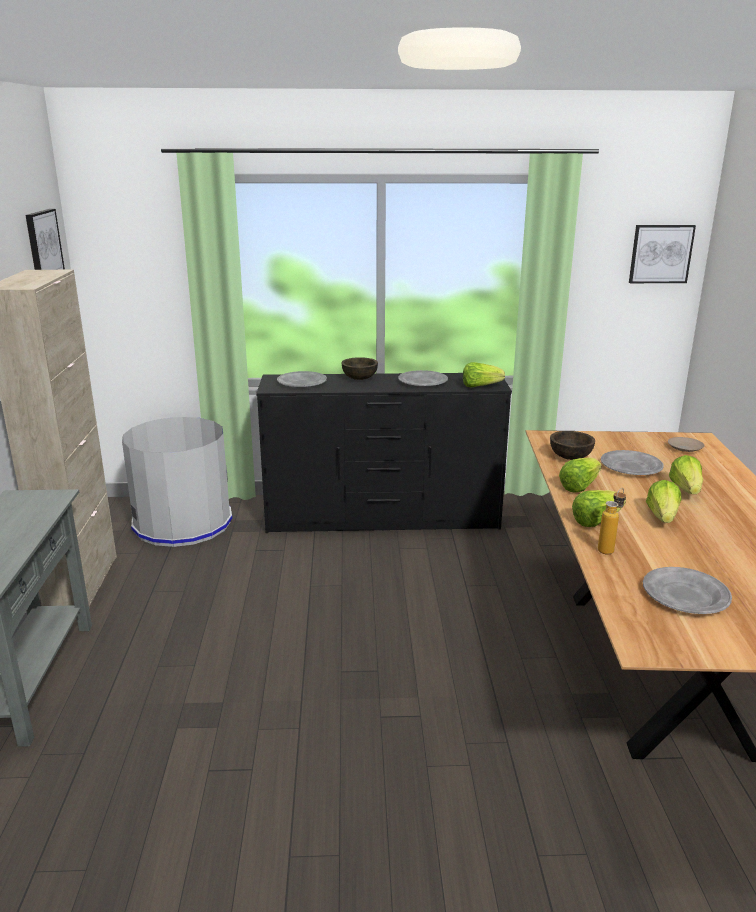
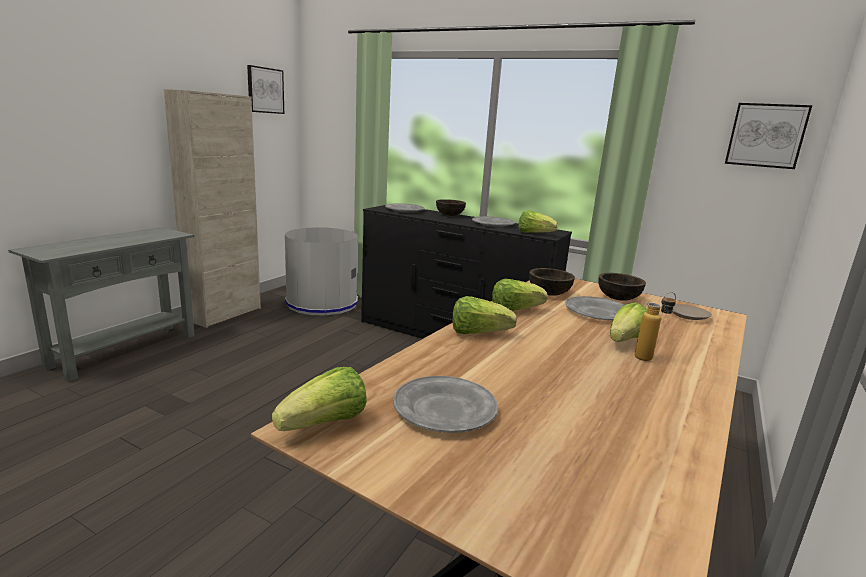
camera: 30 degrees right, 5 degrees down
bottle [598,488,626,554] -> bottle moved to [635,292,676,361]
lettuce [646,480,682,523] -> lettuce moved to [272,367,367,431]
none -> brown bowl [599,273,646,301]

